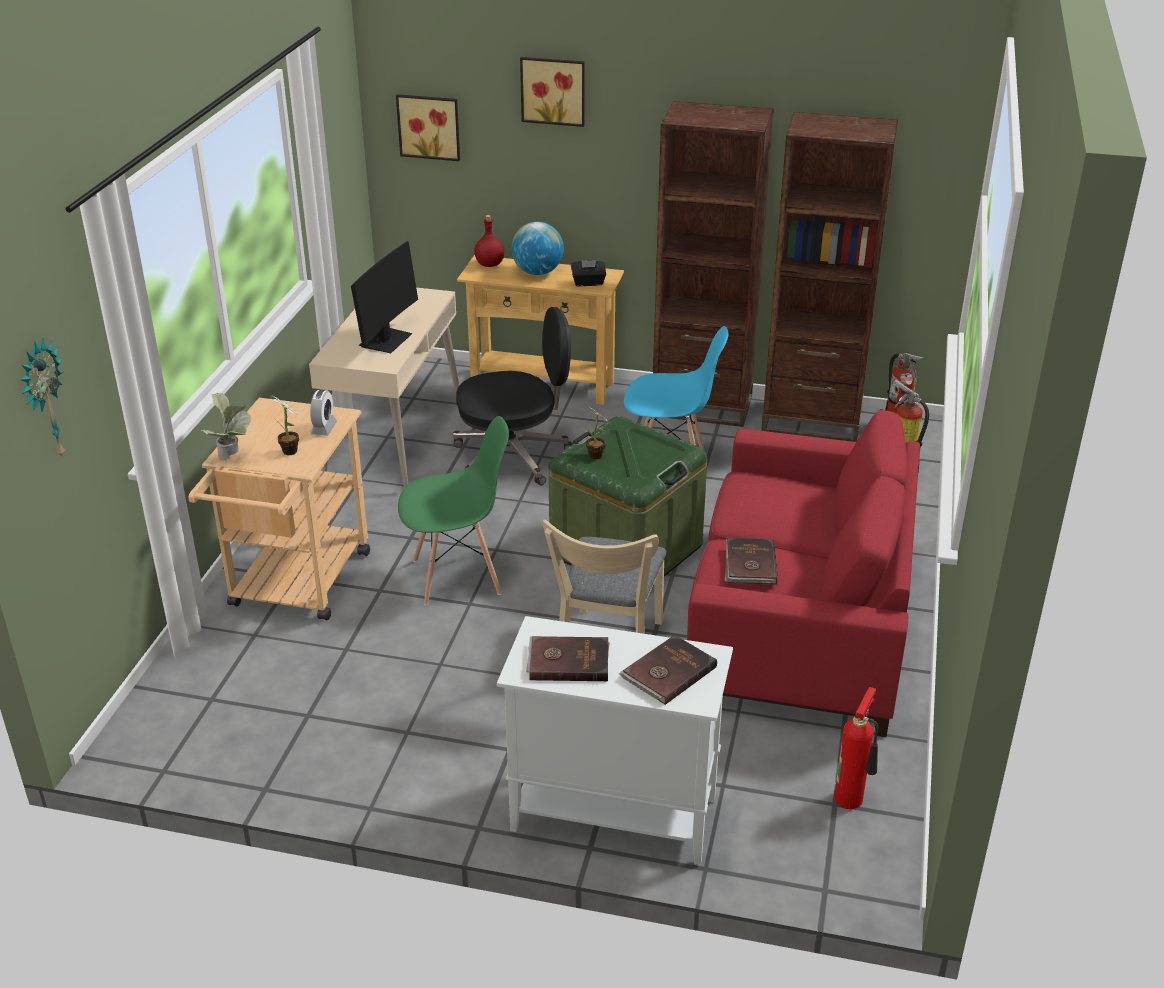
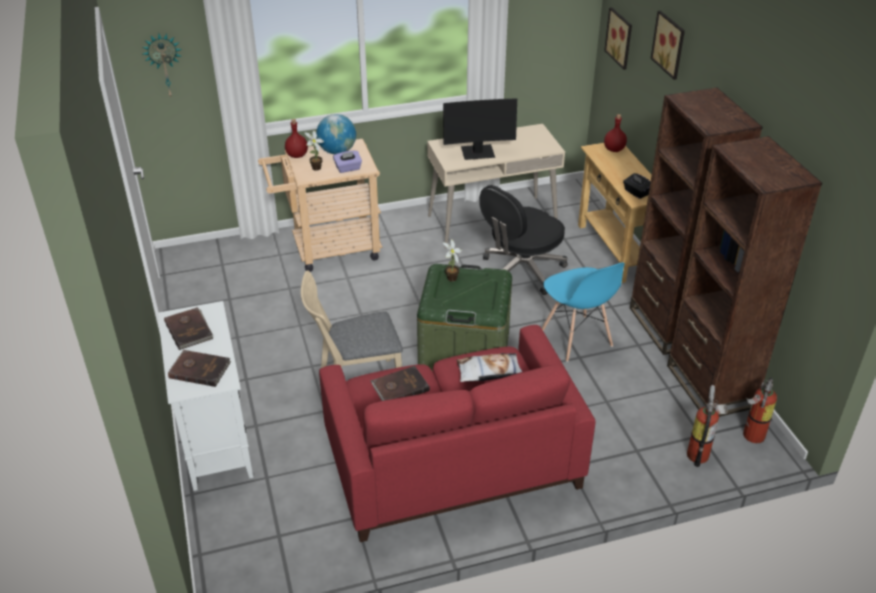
camera: 60 degrees right, 5 degrees up
potted plant [201,393,251,461] -> red bottle [285,119,308,158]
alarm clock [310,390,337,436] -> purple tissue box [333,151,362,173]
green chair [398,416,509,605] -> none
black office chair [453,307,573,486] -> black office chair turned 90 degrees clockwise [479,185,568,295]
globe [511,222,564,275] -> globe moved to [316,114,356,154]
fire extinguisher [834,687,878,809] -> none
none -> pillow [457,353,522,382]

